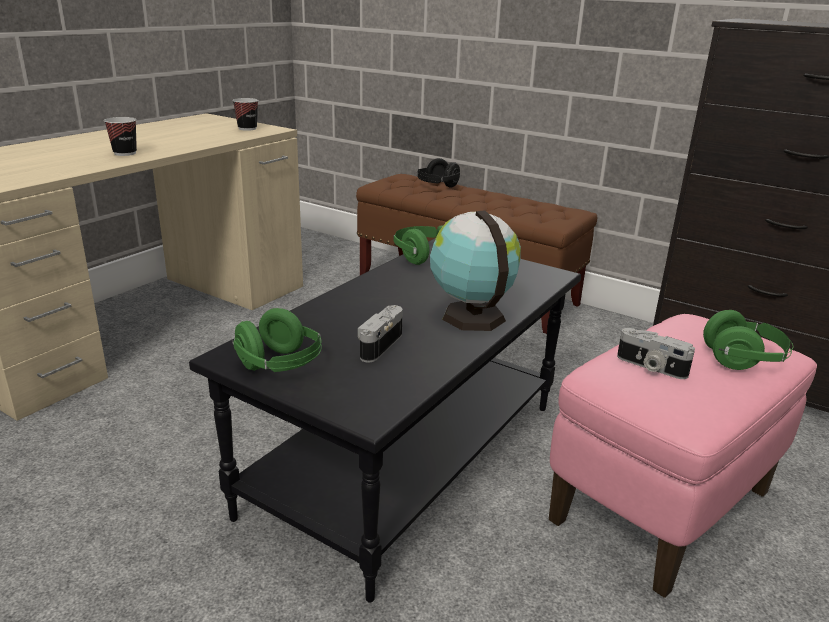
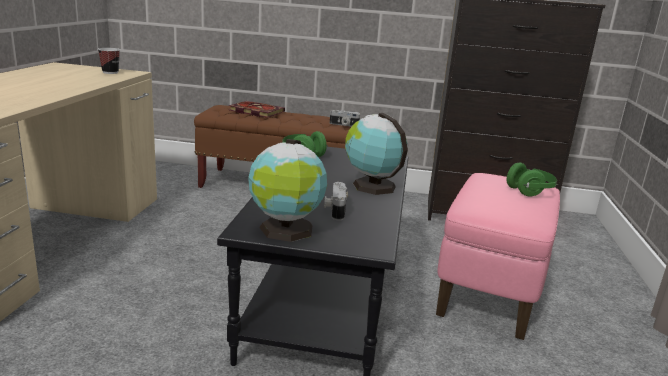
camera: 25 degrees left, 5 degrees down
cup [104,117,137,156] -> none
green headphones [231,308,322,372] -> globe [248,139,327,242]
black headphones [417,158,460,188] -> book [229,101,285,118]
camera [617,328,695,379] -> camera moved to [330,110,360,127]

